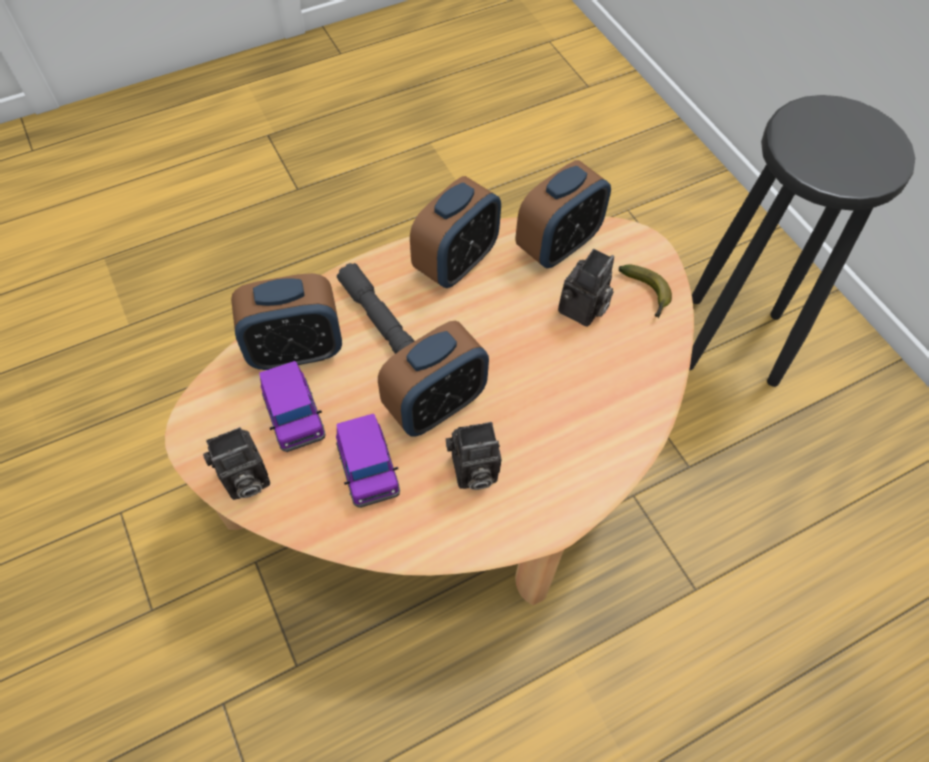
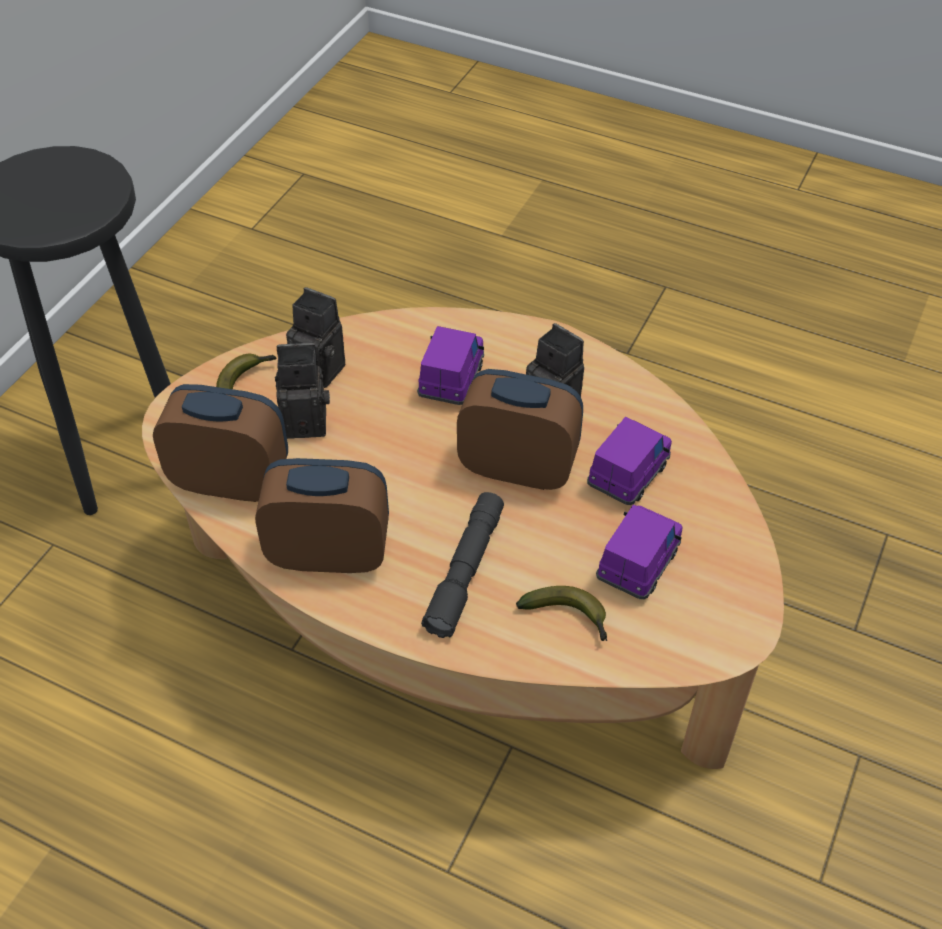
camera: 125 degrees left, 10 degrees down
camera [203,427,270,500] -> camera moved to [286,287,345,388]
alarm clock [231,273,342,370] -> banana [516,586,607,641]
none -> purple toy car [417,326,484,405]

